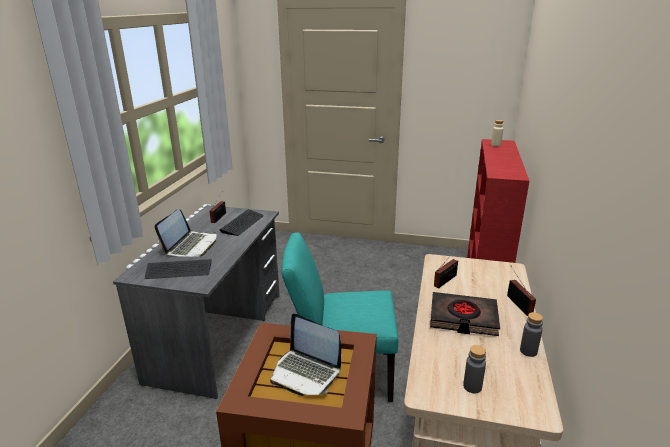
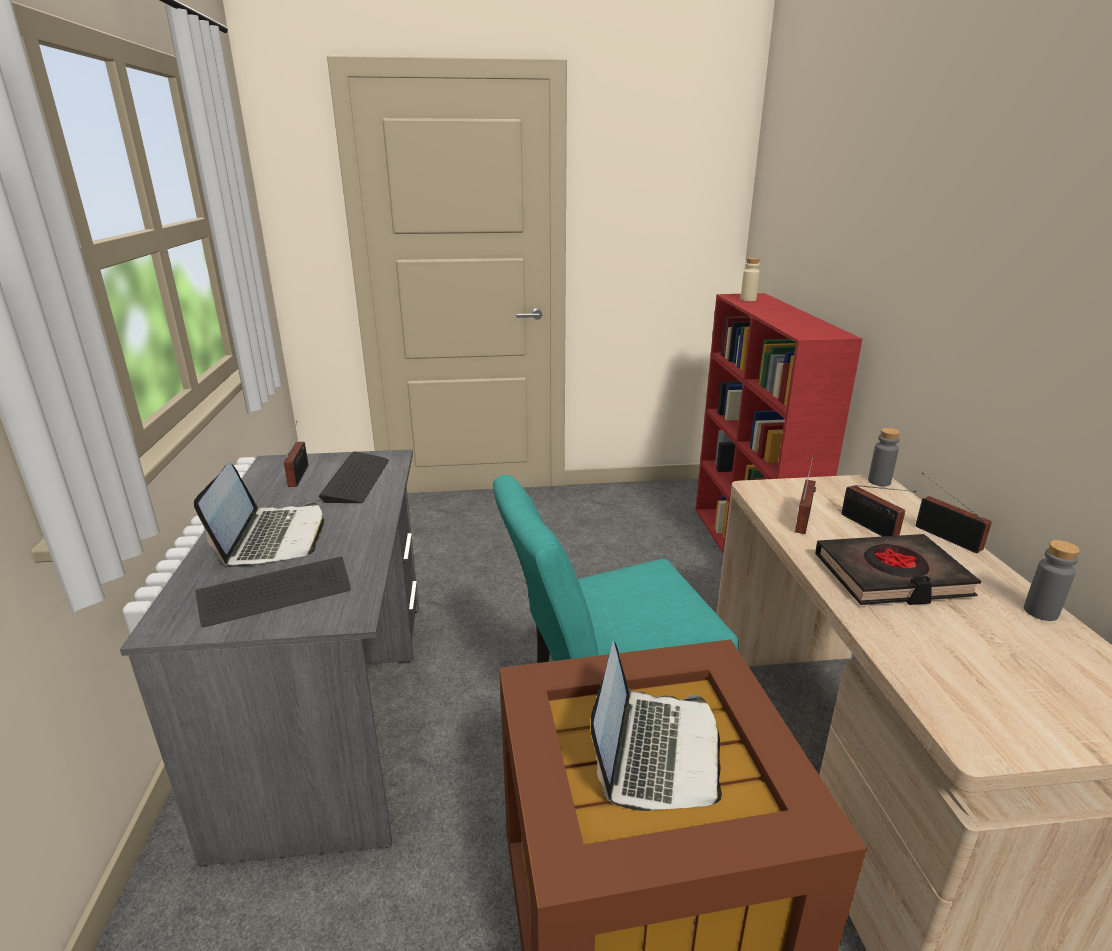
camera: 20 degrees left, 0 degrees up
laptop [270,313,341,396] -> laptop turned 90 degrees counterclockwise [591,641,722,811]
grey bottle [463,345,486,393] -> grey bottle moved to [868,428,900,486]
none -> radio [841,485,916,537]

